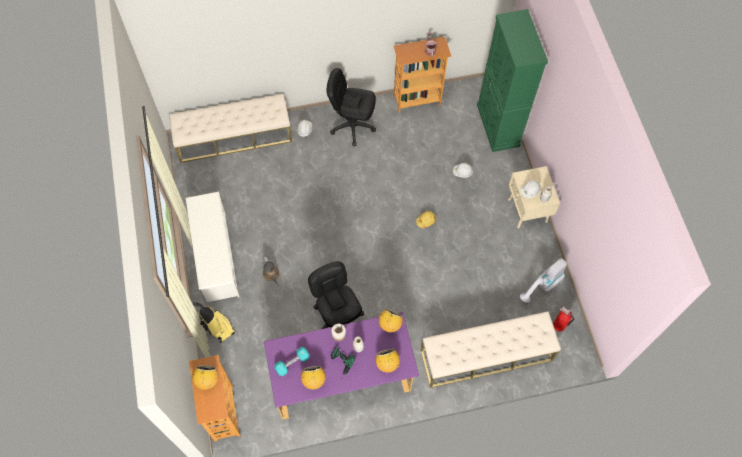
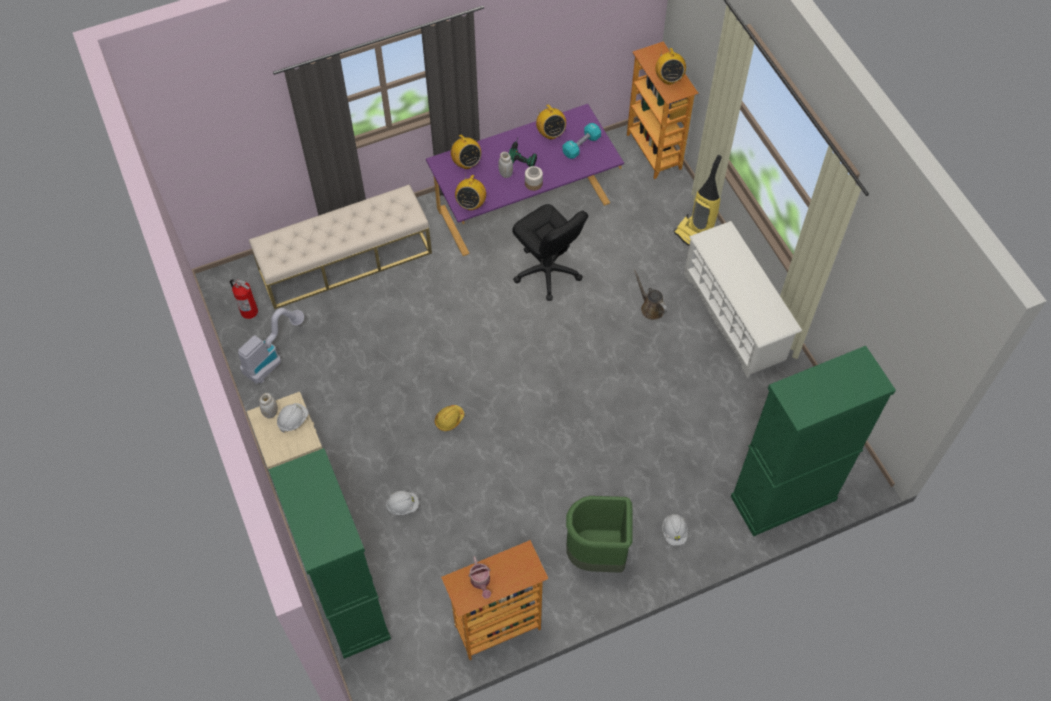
camera: 170 degrees right, 5 degrees down
beige bench [169,94,292,163] -> green cabinet [731,346,896,537]
black office chair [327,68,376,146] -> green trash can [566,496,633,573]

